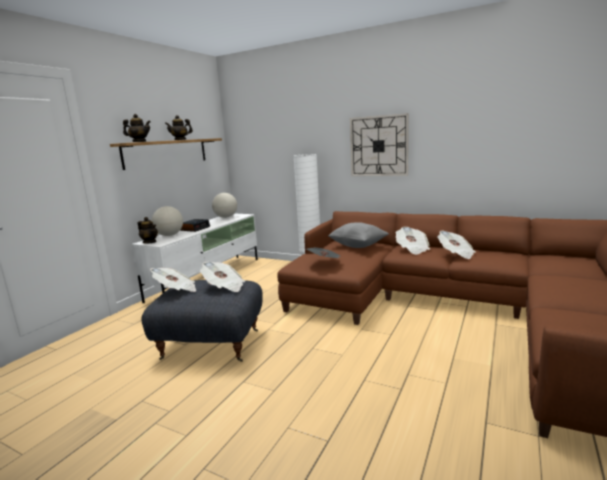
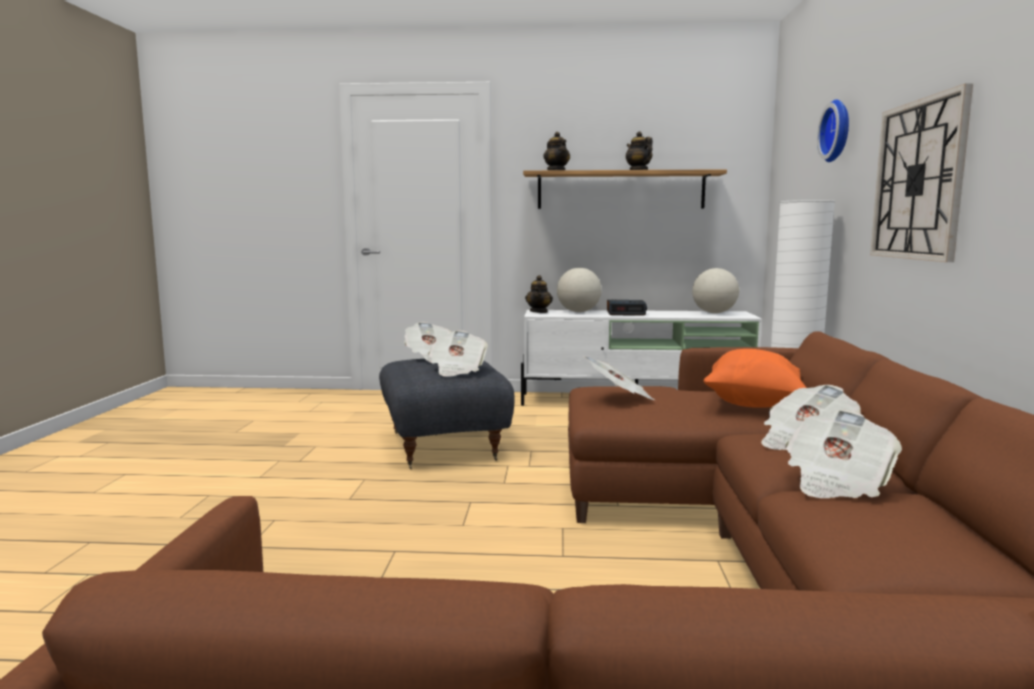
camera: 65 degrees right, 5 degrees down
grey pillow [328,222,389,248] -> orange pillow [703,349,806,408]
none -> wall clock [817,99,849,162]

